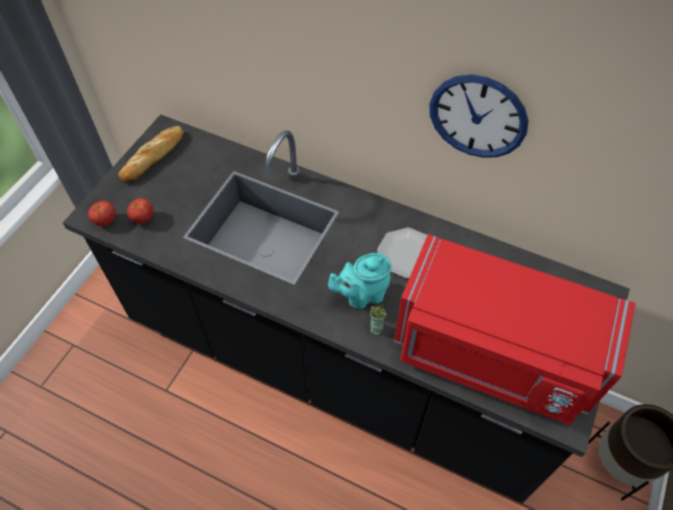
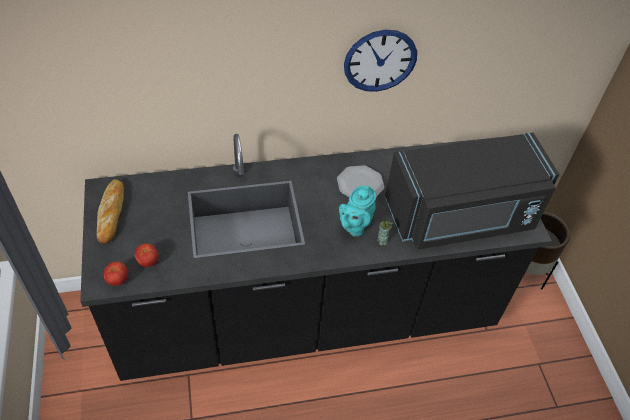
camera: 40 degrees left, 5 degrees down
red microwave [394,234,635,425] -> black microwave [385,132,559,250]

